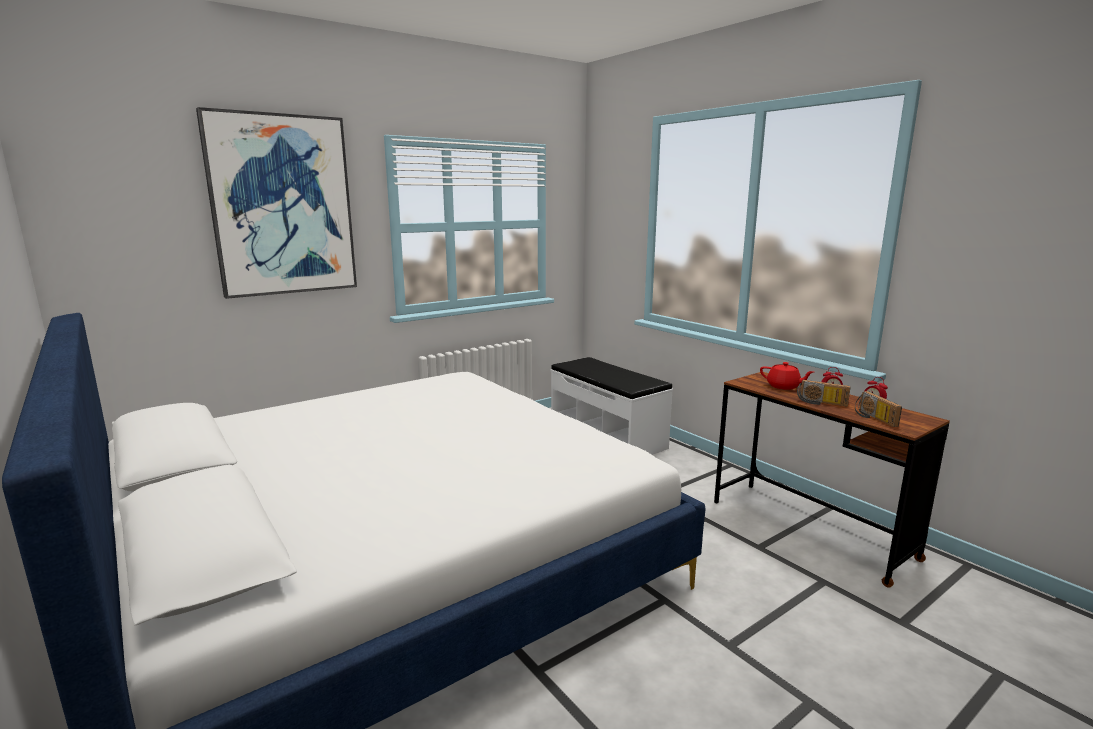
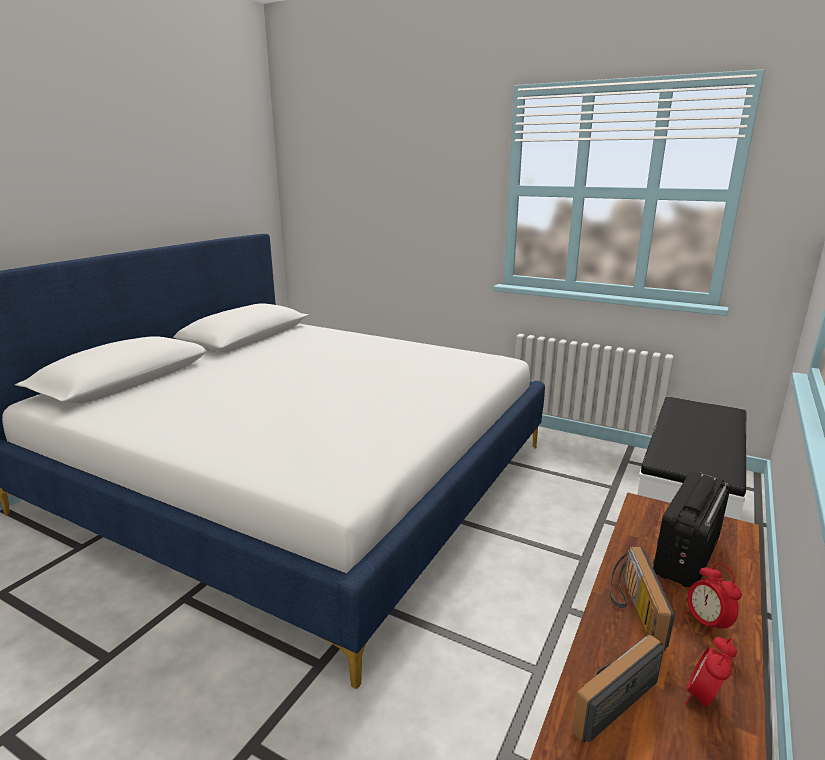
camera: 65 degrees right, 5 degrees up
picture [196,107,357,299] -> none
red teapot [760,362,813,390] -> radio [653,471,731,588]

